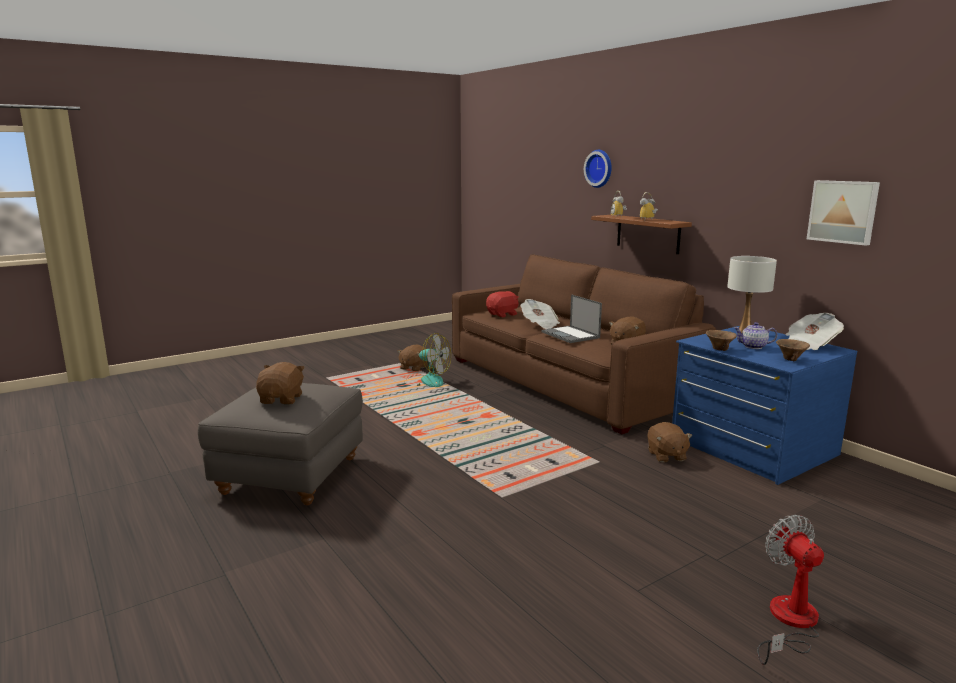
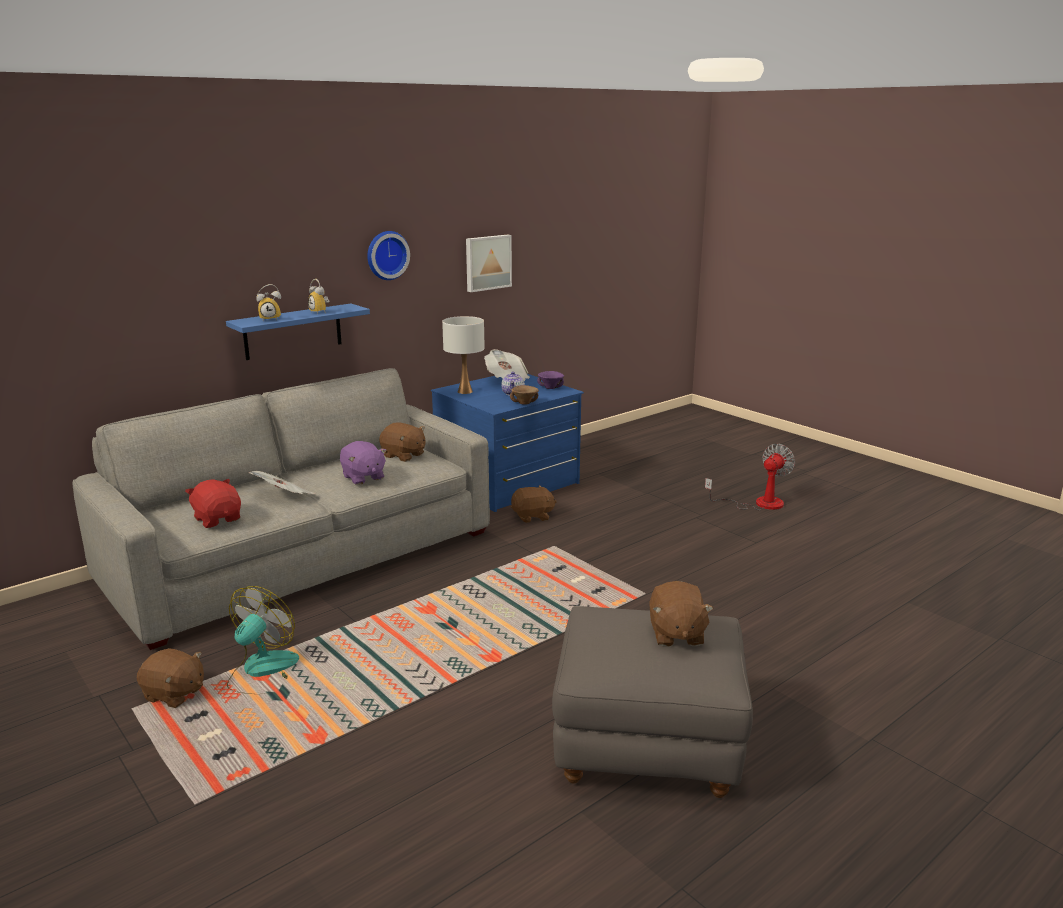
camera: 95 degrees left, 5 degrees up
brown plush toy [256,362,305,405] -> brown plush toy turned 90 degrees counterclockwise [650,581,714,646]
brown sofa [452,254,716,435] -> grey sofa [72,368,490,650]
laptop [541,295,602,343] -> purple plush toy [340,441,387,485]
wall clock [584,150,612,188] -> wall clock moved to [367,231,410,280]
brown shelf [591,215,692,254] -> blue shelf [226,303,370,360]
fan [757,515,824,665] -> fan turned 150 degrees clockwise [705,444,795,510]
brown bowl [776,339,810,362] -> purple bowl [537,371,564,389]

